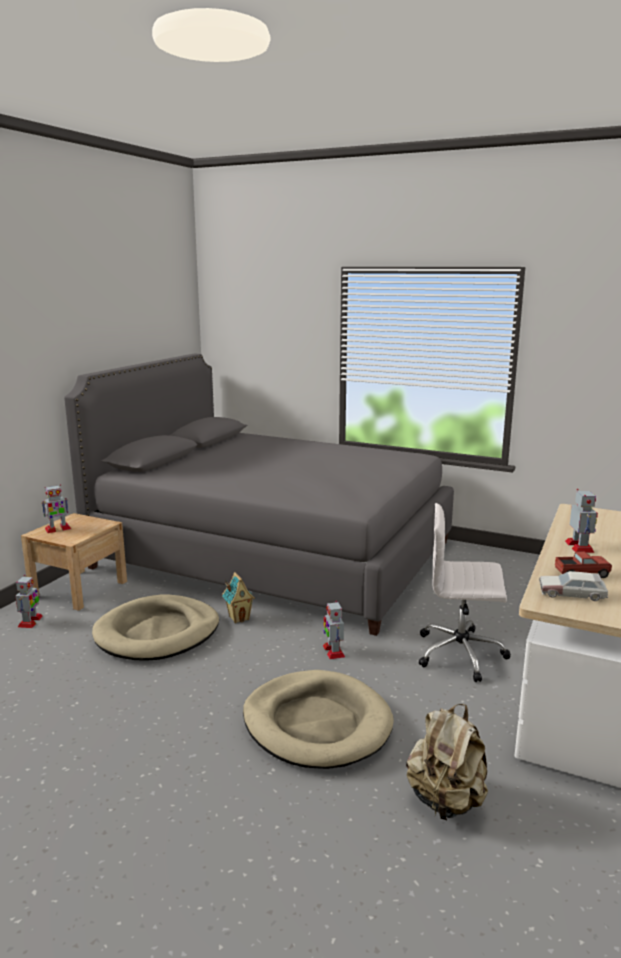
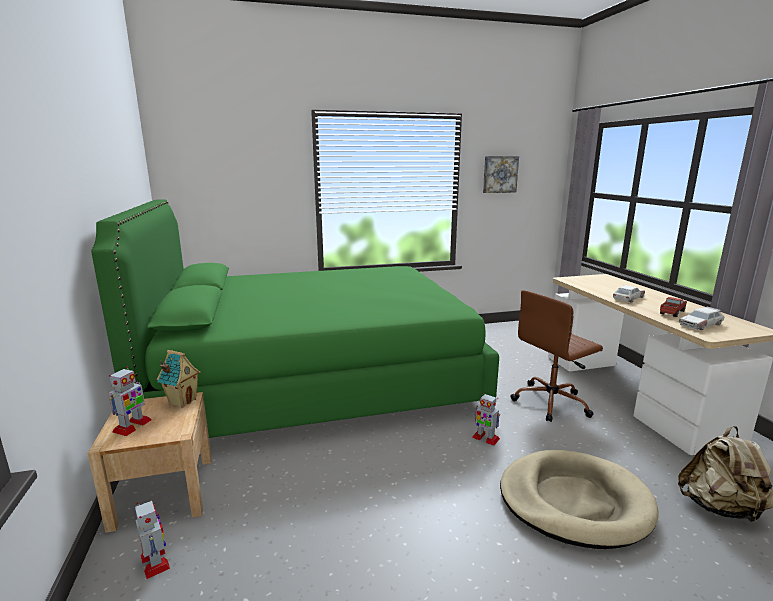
camera: 40 degrees left, 0 degrees up
grey bed [64,354,454,636] -> green bed [91,199,499,438]
beige dog bed [92,594,219,661] -> none
toy house [222,572,255,623] -> toy house moved to [157,350,201,407]
white office chair [419,503,511,682] -> brown office chair [511,290,603,422]
toy robot [565,489,598,553] -> toy car [613,285,645,302]
none -> picture [483,156,519,193]

